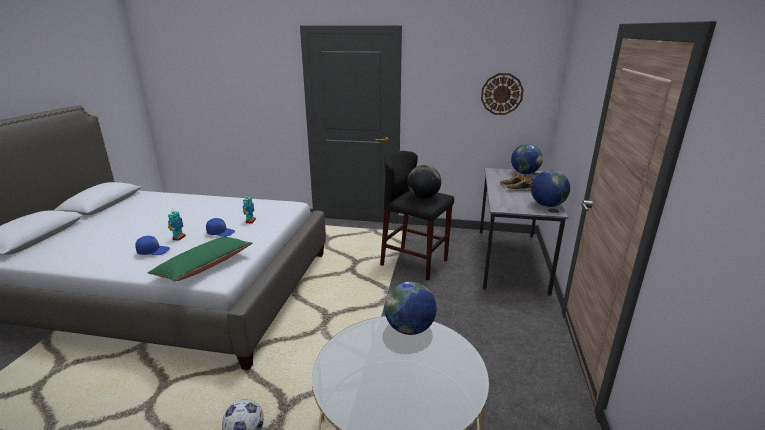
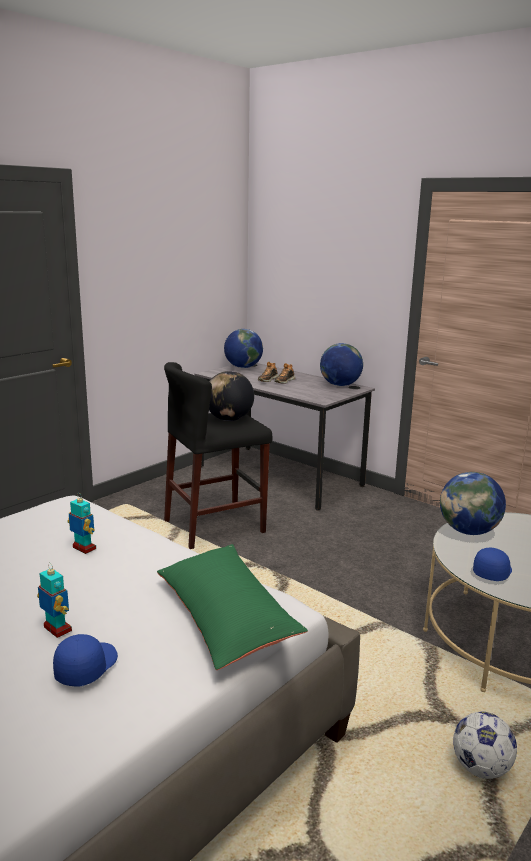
camera: 60 degrees left, 5 degrees down
blue cap [206,218,235,237] -> blue cap moved to [473,548,512,581]
wall clock [481,73,524,115] -> none

